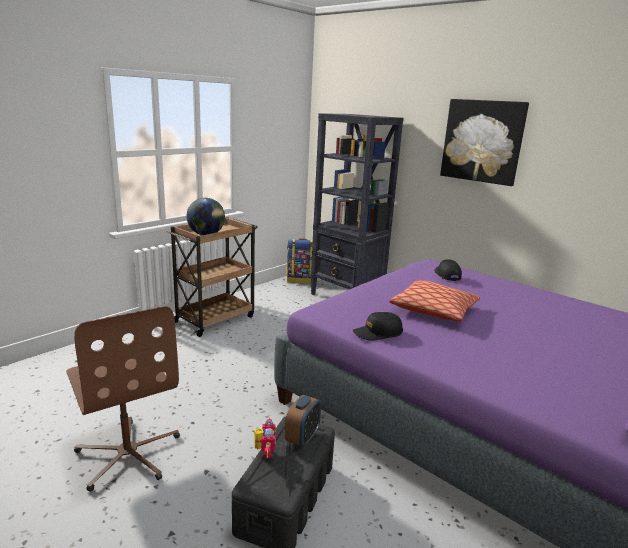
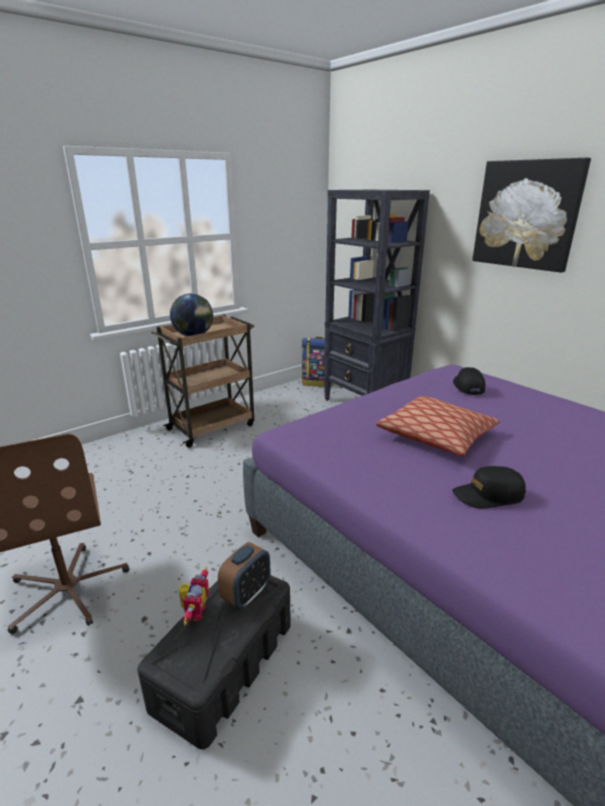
camera: 10 degrees right, 5 degrees up
black cap [353,312,403,341] -> black cap moved to [452,466,526,508]

